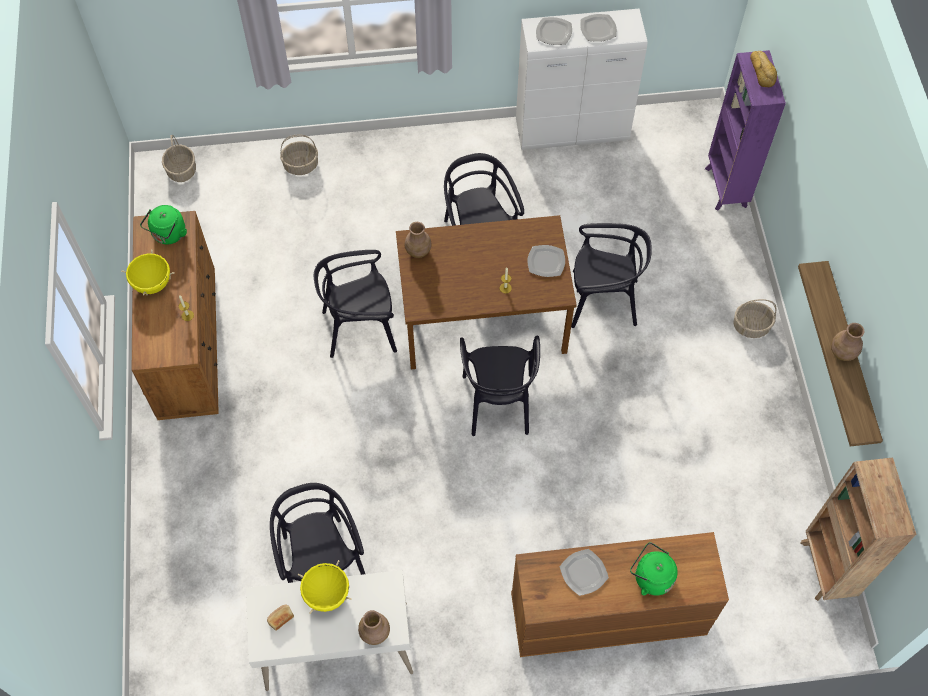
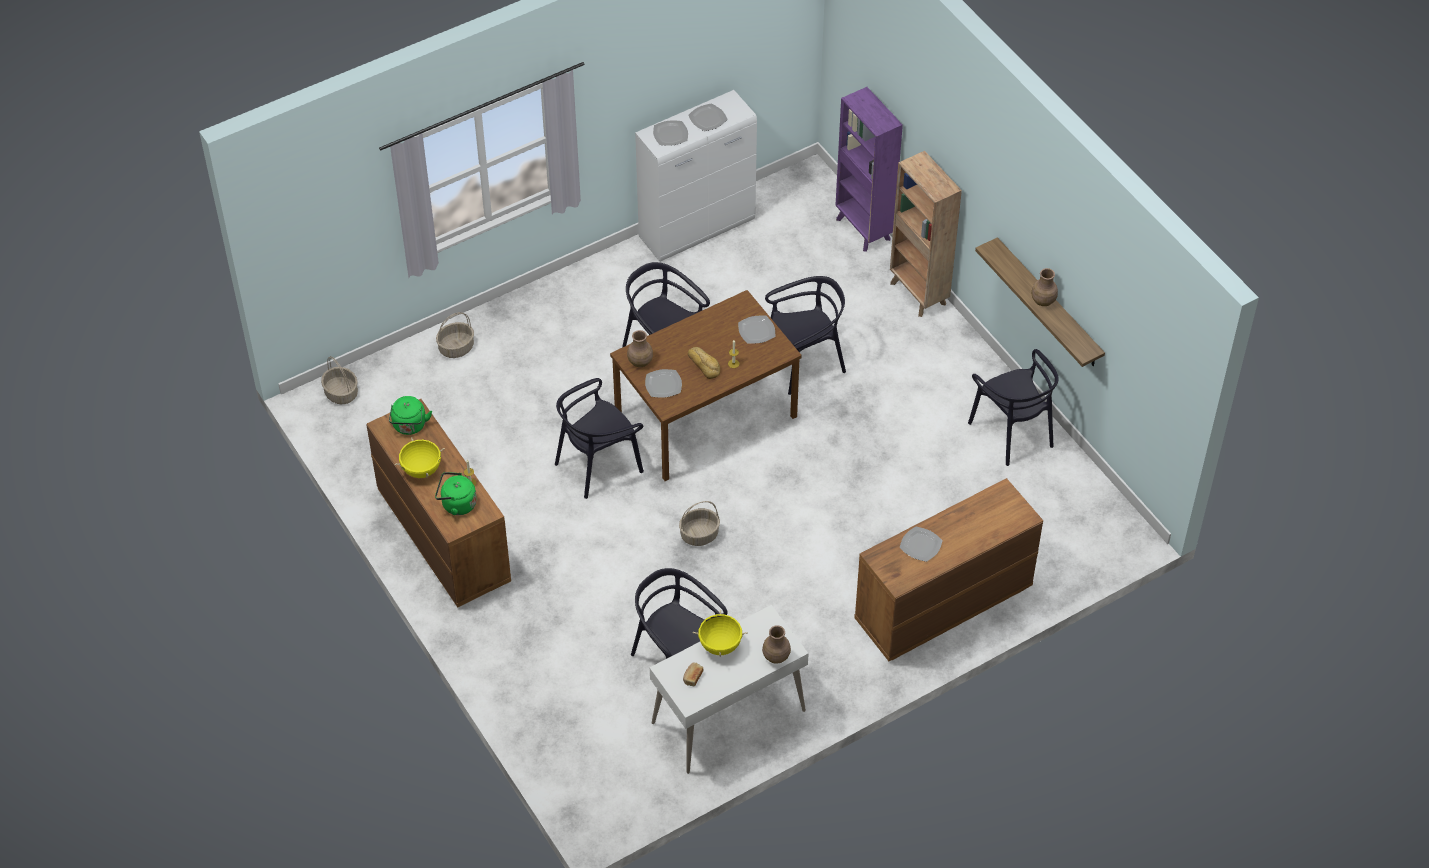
camera: 25 degrees left, 10 degrees down
black chair [460,336,540,436] -> black chair moved to [968,349,1059,466]
green kettle [630,542,678,596] -> green kettle moved to [435,472,477,515]
basket [733,299,776,338] -> basket moved to [679,501,720,546]
bread [750,51,777,87] -> bread moved to [688,347,720,379]
brown bookcase [800,458,916,601] -> brown bookcase moved to [890,151,962,317]
none -> plate [645,369,682,398]

